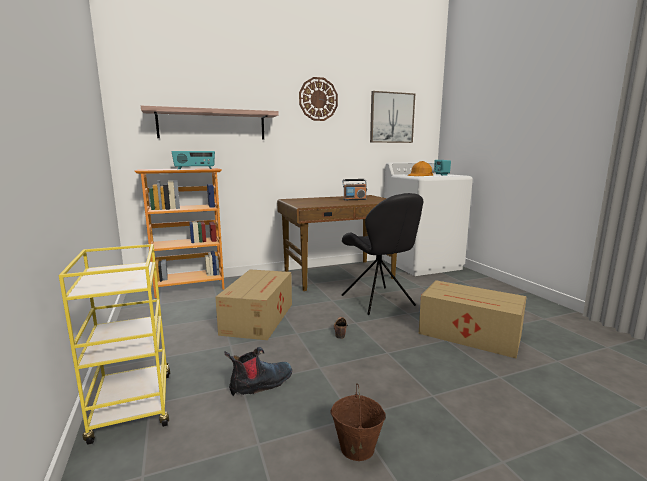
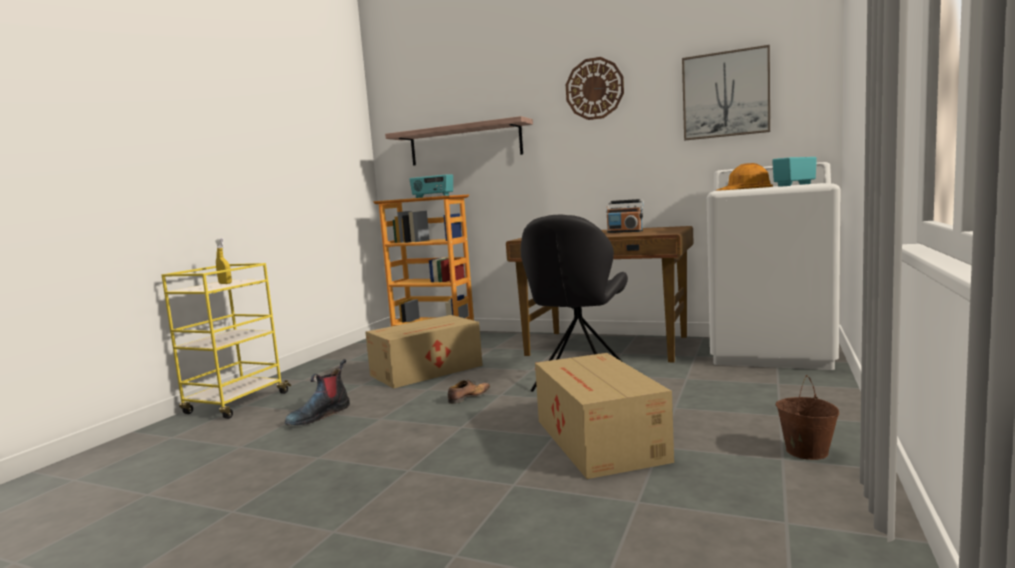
camera: 45 degrees right, 5 degrees down
boot [225,347,292,396] -> boot turned 120 degrees clockwise [285,359,350,425]
brown bucket [331,383,386,461] -> brown bucket moved to [776,375,839,460]
none -> yellow spray bottle [215,239,232,284]

